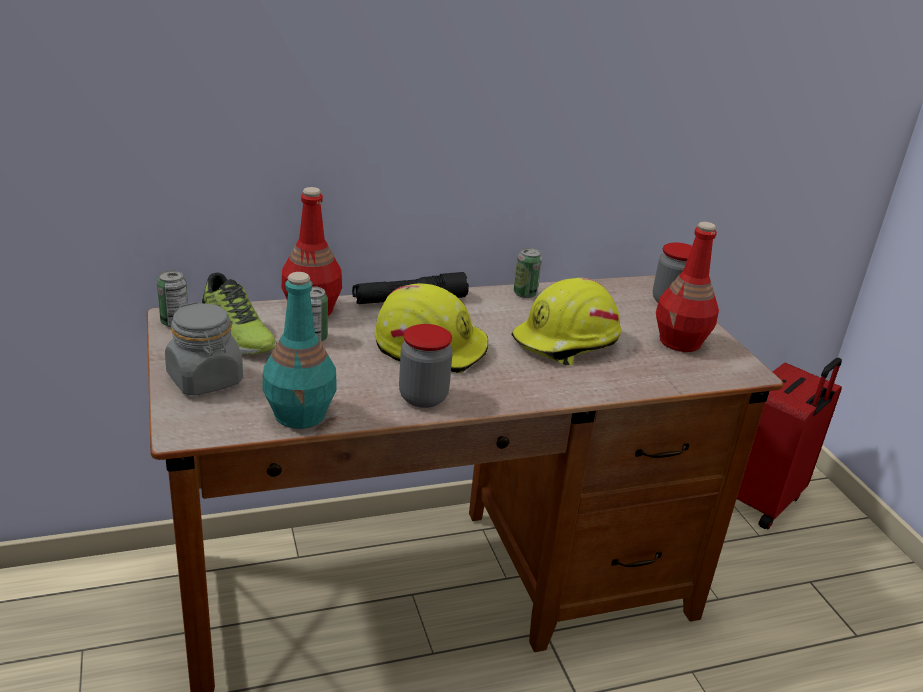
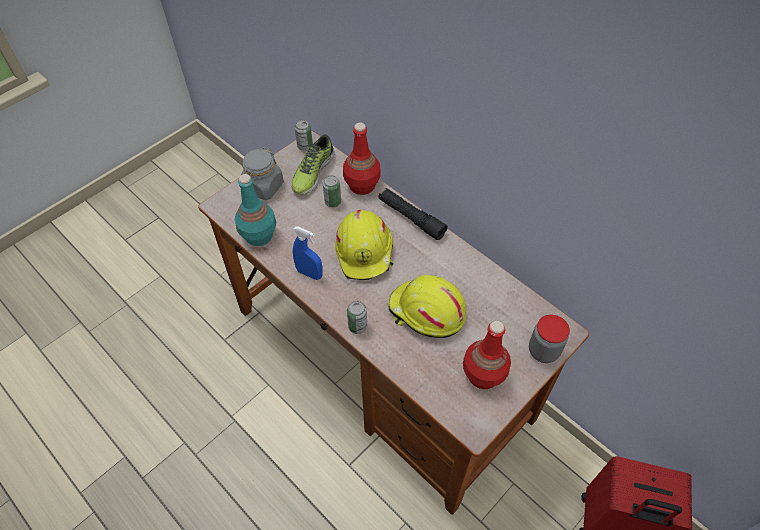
camera: 65 degrees right, 25 degrees up
jar [399,324,453,408] -> blue spray bottle [293,226,323,280]
can [513,248,542,298] -> can moved to [347,301,367,334]

